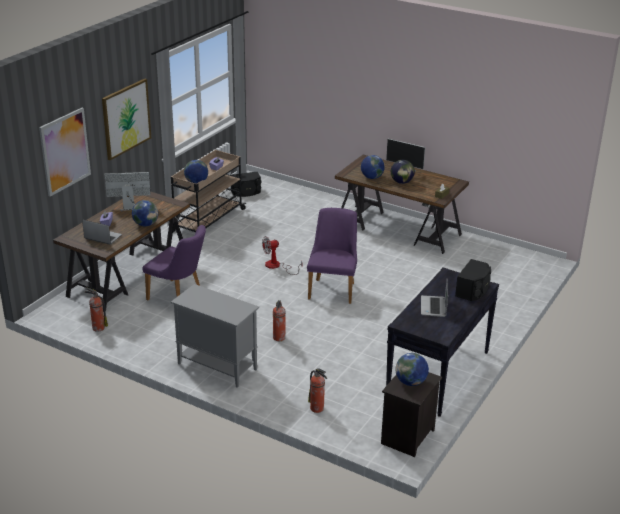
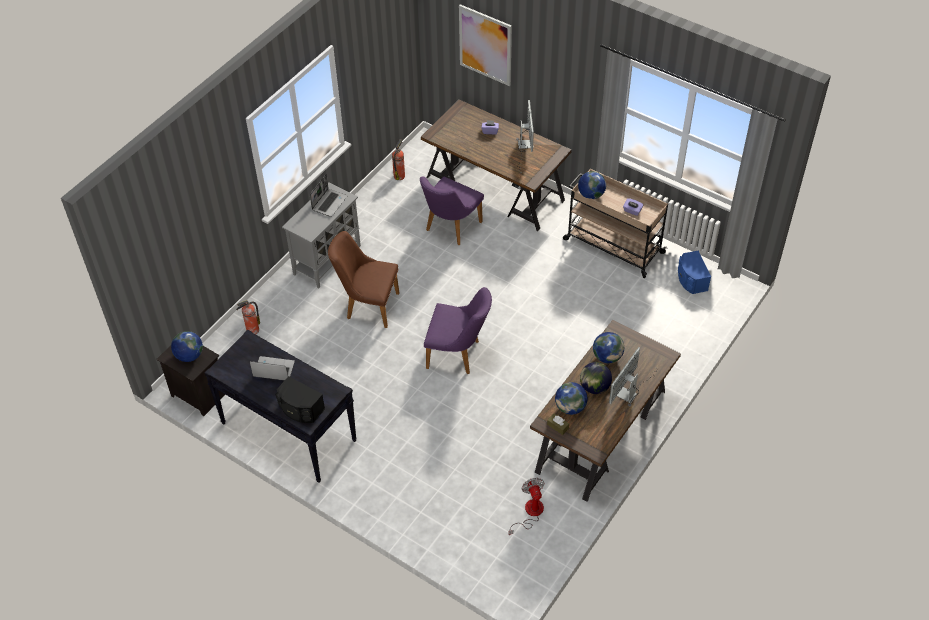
camera: 95 degrees right, 20 degrees up
laptop [82,220,122,245] -> laptop moved to [310,174,347,217]
picture [102,79,151,160] -> none
globe [132,200,158,226] -> globe moved to [555,382,588,415]
black speaker [231,172,261,197] -> blue speaker [678,251,711,294]
fan [262,236,302,275] -> fan moved to [508,478,545,535]
fire extinguisher [273,300,286,341] -> brown chair [328,231,399,328]

